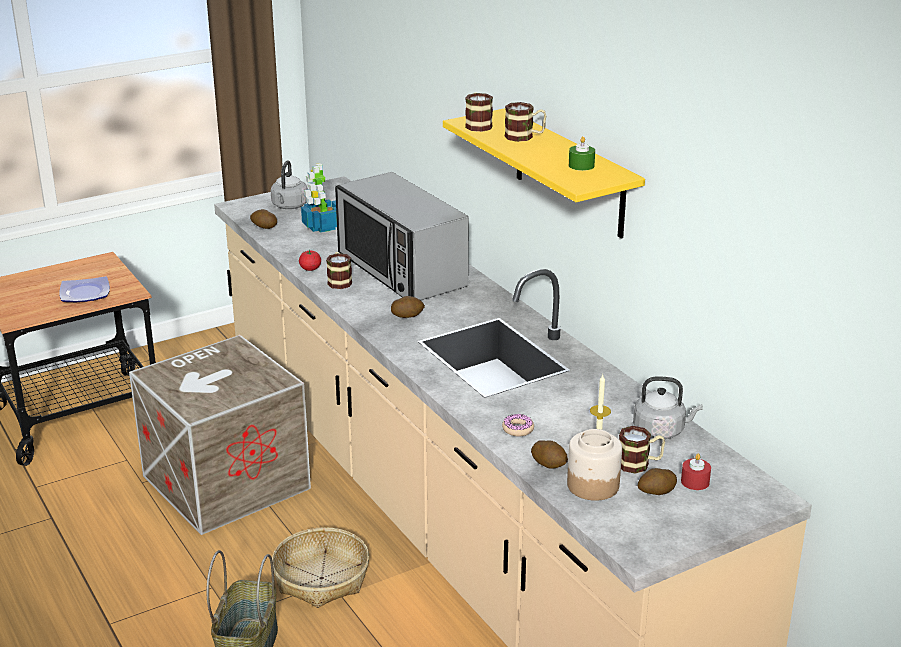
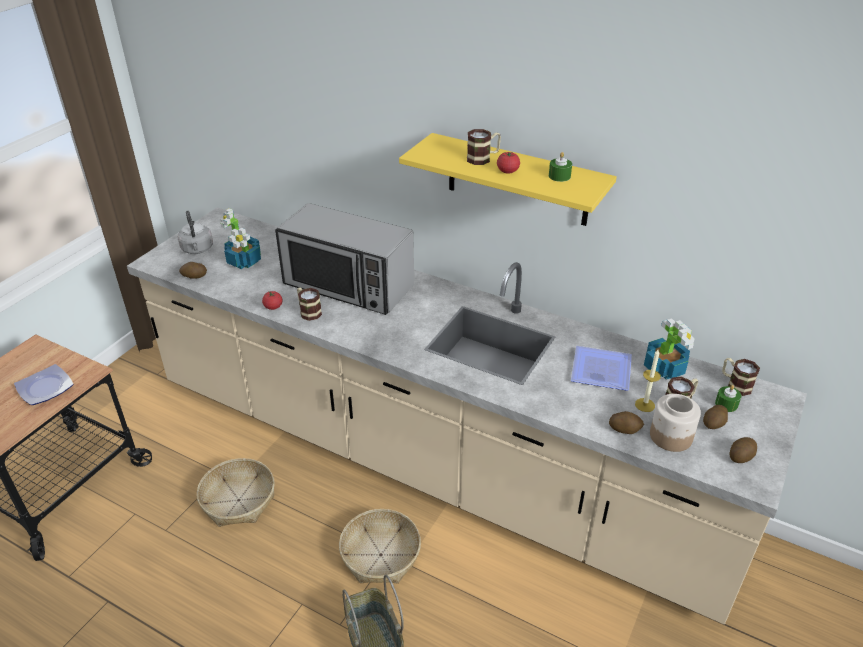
camera: 30 degrees left, 10 degrees up
crate [129,335,311,535] -> basket [197,458,275,527]
potato [391,296,425,318] -> potato moved to [729,437,757,463]
mug [465,93,493,132] -> mug moved to [722,358,760,396]
donut [502,414,534,436] -> none
grey kettle [633,376,703,439] -> potted plant [644,318,695,380]
red candle [681,453,711,490] -> green candle [715,385,741,412]
none -> tomato [497,152,520,173]
none -> plate [571,346,632,391]

